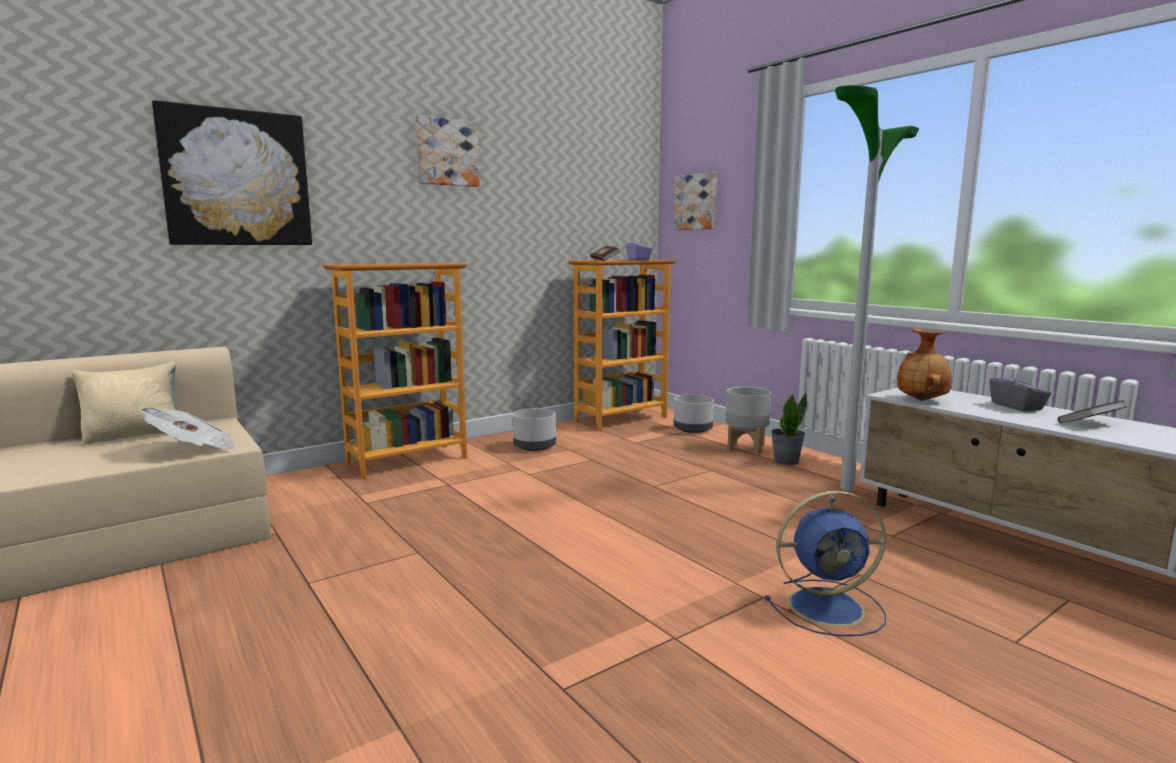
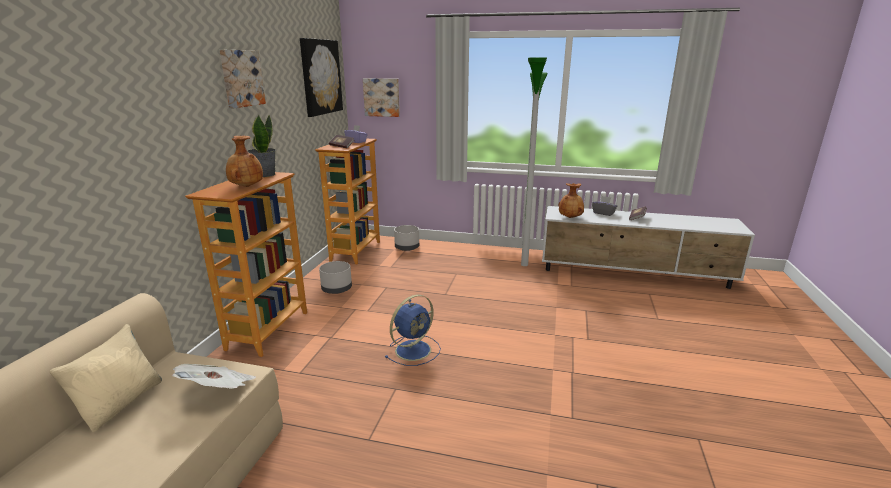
camera: 40 degrees left, 10 degrees up
picture [152,100,312,245] -> picture moved to [300,38,343,117]
grey planter [726,387,771,454] -> none
blue fan [765,491,886,636] -> blue fan moved to [385,295,441,366]
potted plant [771,393,807,465] -> potted plant moved to [248,114,276,177]
none -> brown vase [226,136,263,187]

